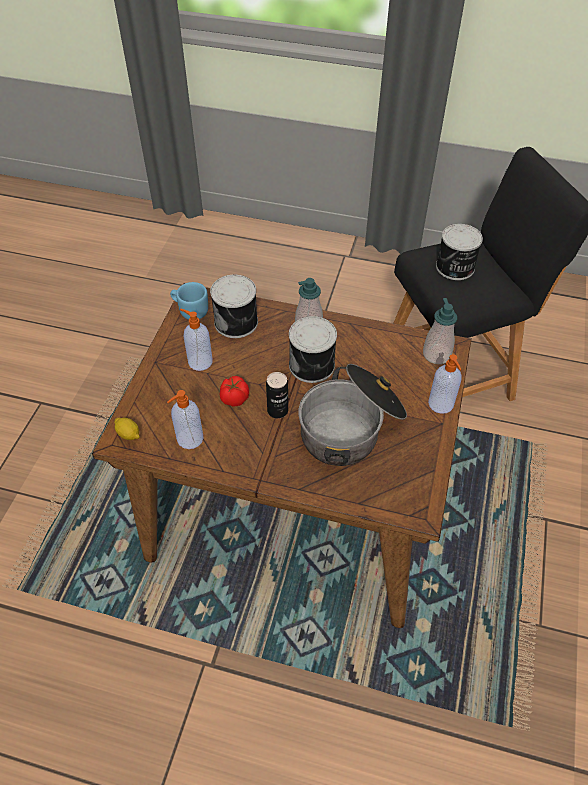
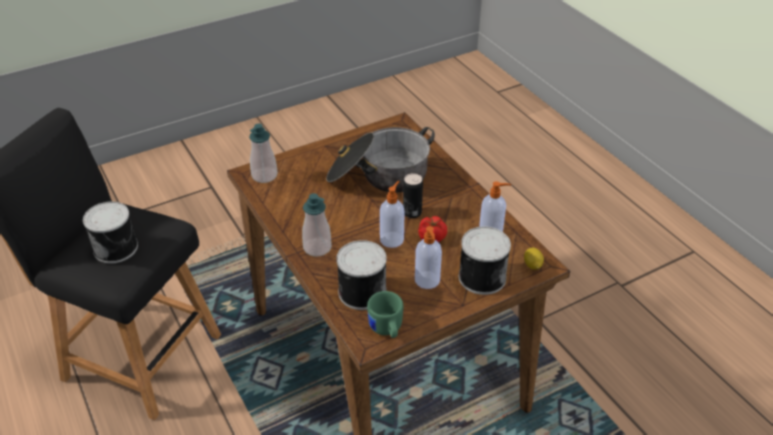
camera: 135 degrees left, 10 degrees down
blue mug [170,282,208,320] -> green mug [367,291,404,338]
can [289,316,337,383] -> can moved to [459,226,511,295]
soap dispenser [428,354,462,414] -> soap dispenser moved to [380,181,405,248]

